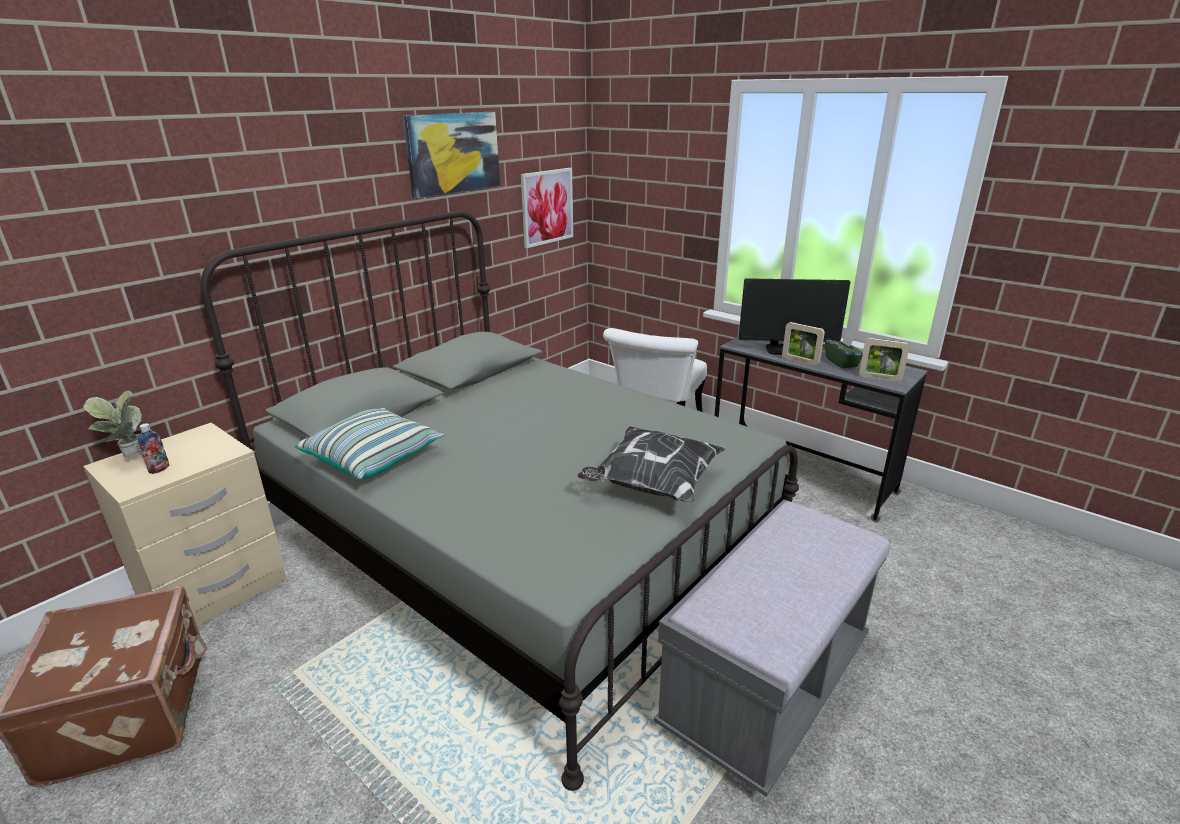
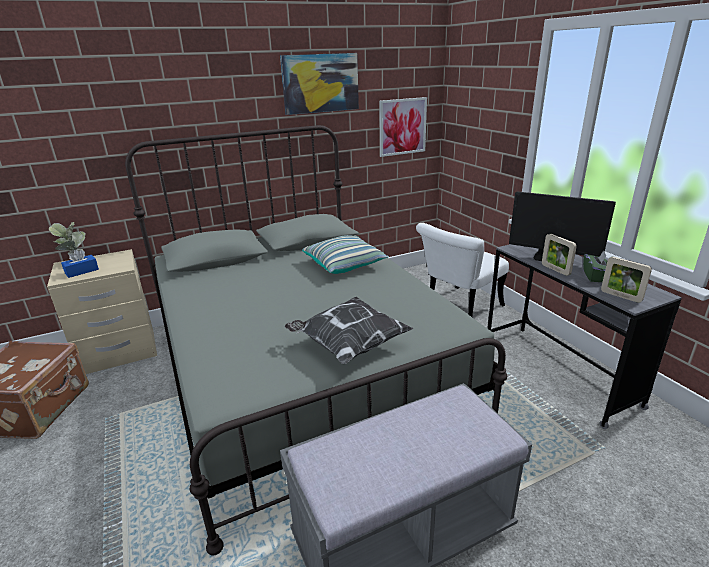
camera: 25 degrees right, 0 degrees up
bottle [138,423,169,474] -> blue tissue box [61,250,99,278]
pillow [295,408,445,480] -> pillow moved to [302,235,389,274]

